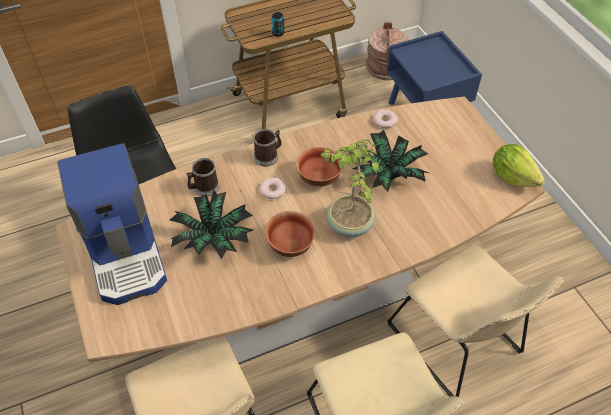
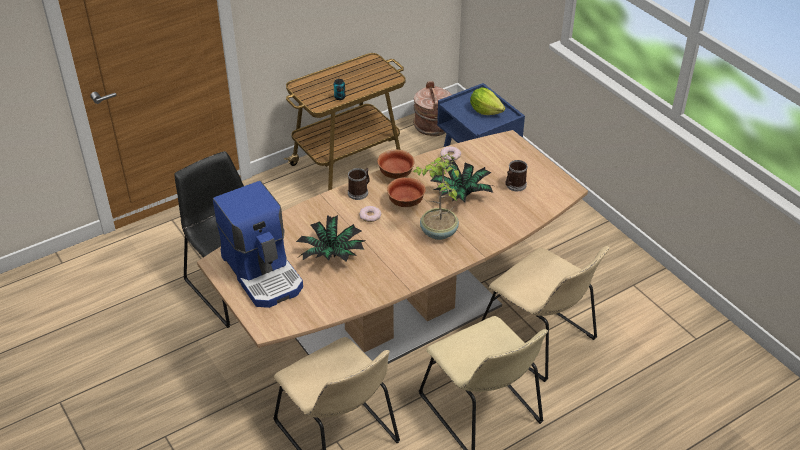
camera: 10 degrees left, 10 degrees down
mug [186,158,220,197] -> mug moved to [505,160,528,191]
bowl [265,211,316,257] -> bowl moved to [377,149,414,179]
lettuce [493,144,545,187] -> lettuce moved to [470,87,505,115]

